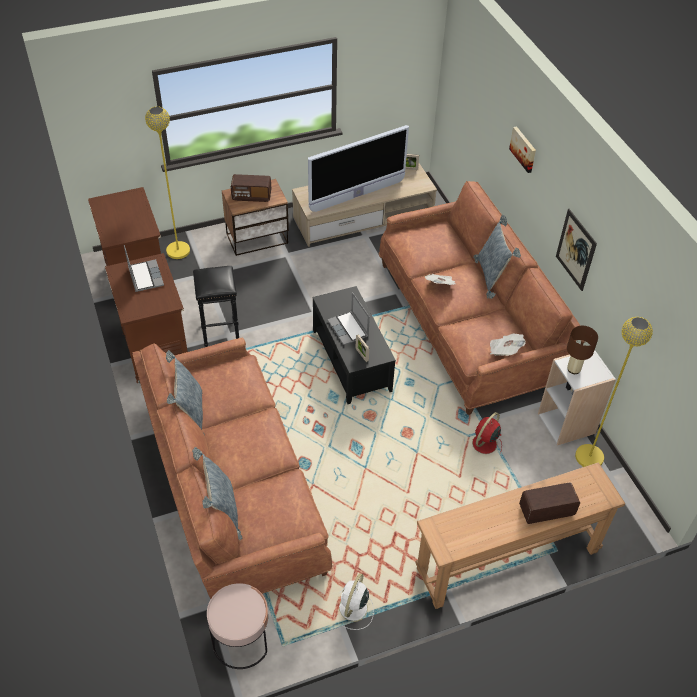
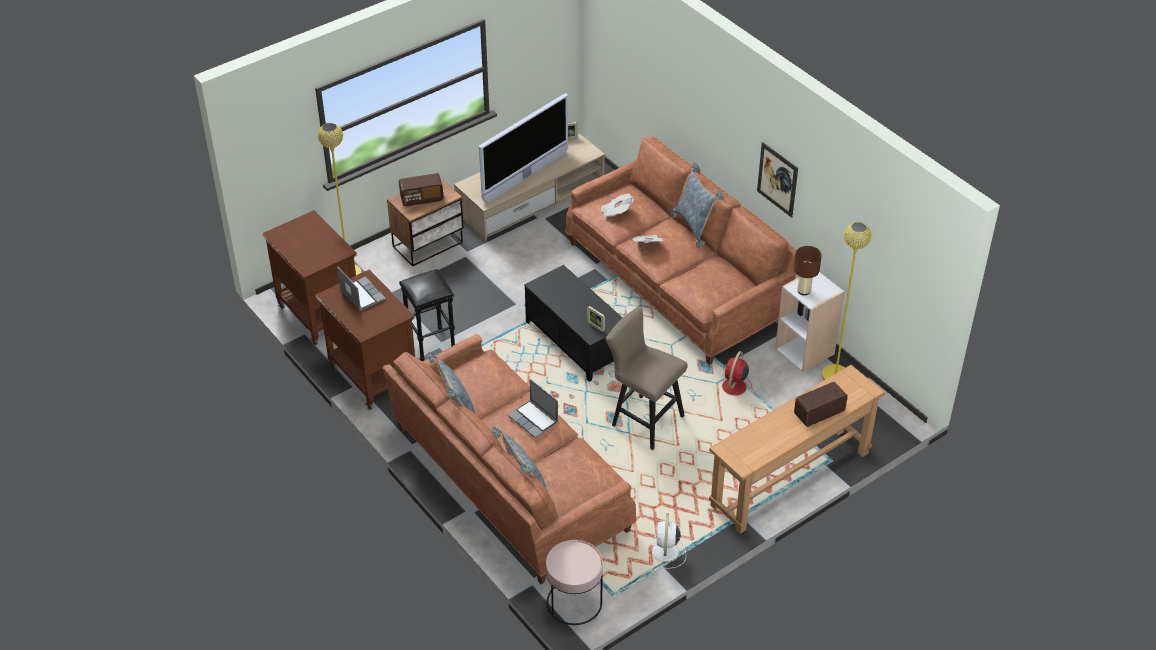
camera: 15 degrees left, 5 degrees down
laptop [327,292,370,345] -> laptop moved to [508,379,558,438]
newspaper [490,333,526,356] -> newspaper moved to [601,194,634,218]
picture [509,126,536,173] -> none
none -> beige stool [606,306,688,450]

